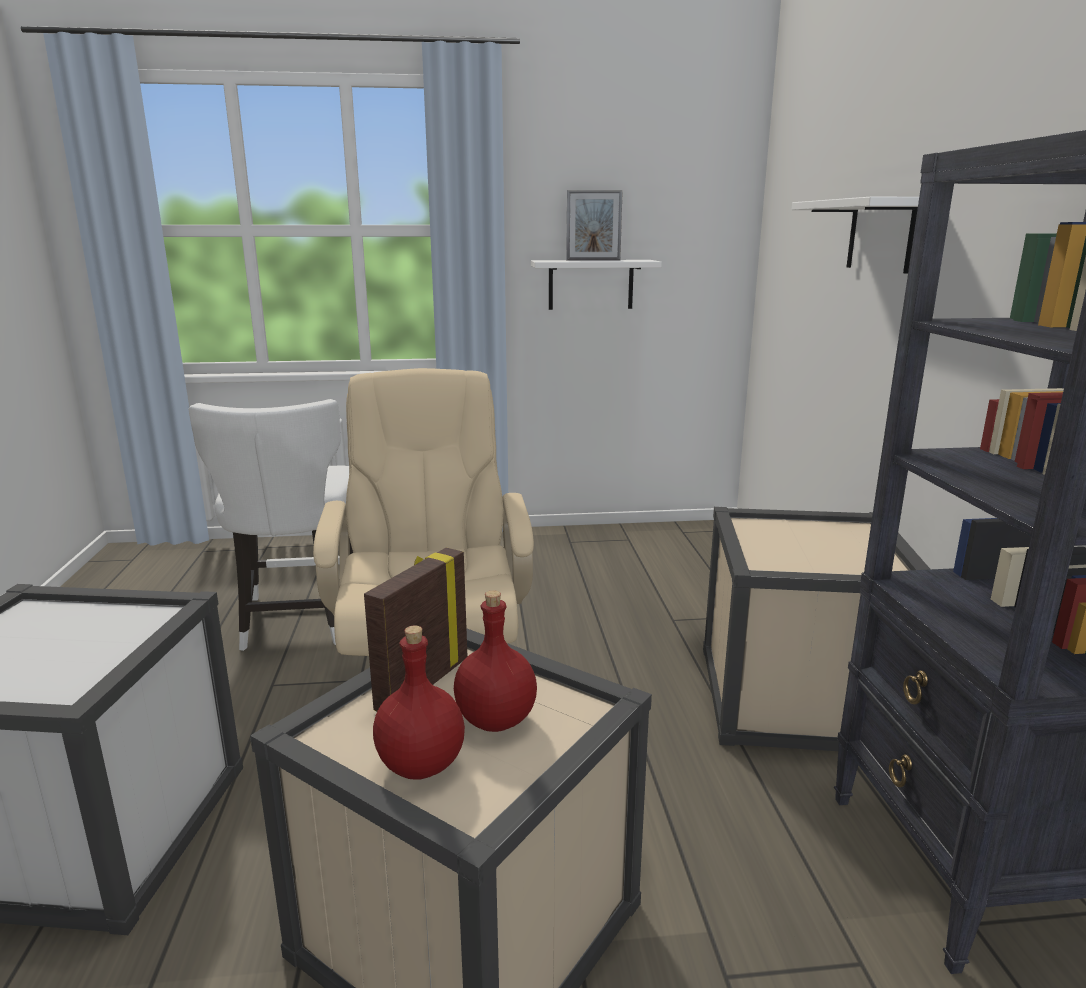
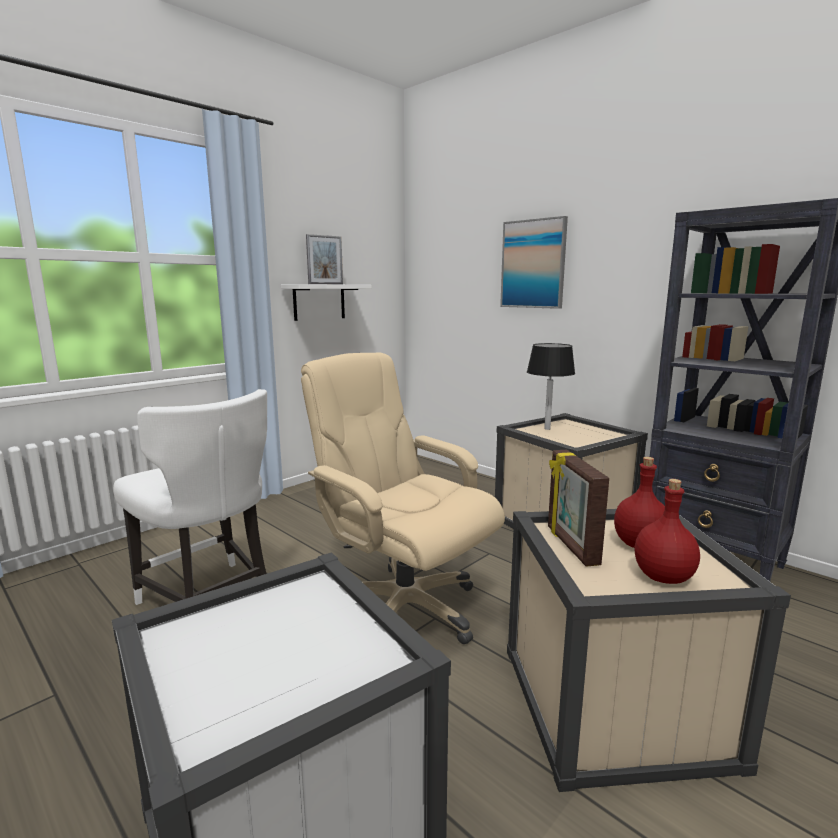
camera: 40 degrees left, 5 degrees down
white shelf [792,197,919,274] -> picture [500,216,568,309]
none -> black table lamp [527,343,575,430]

